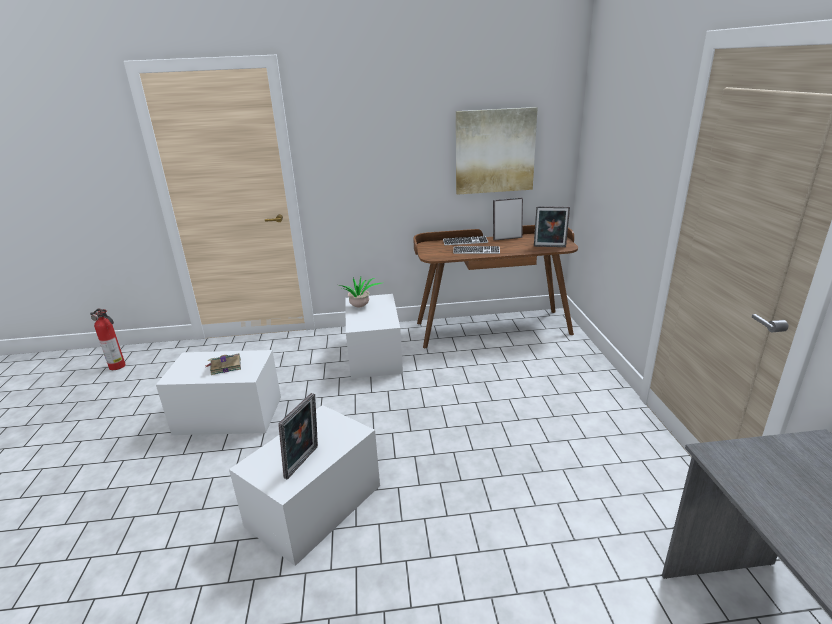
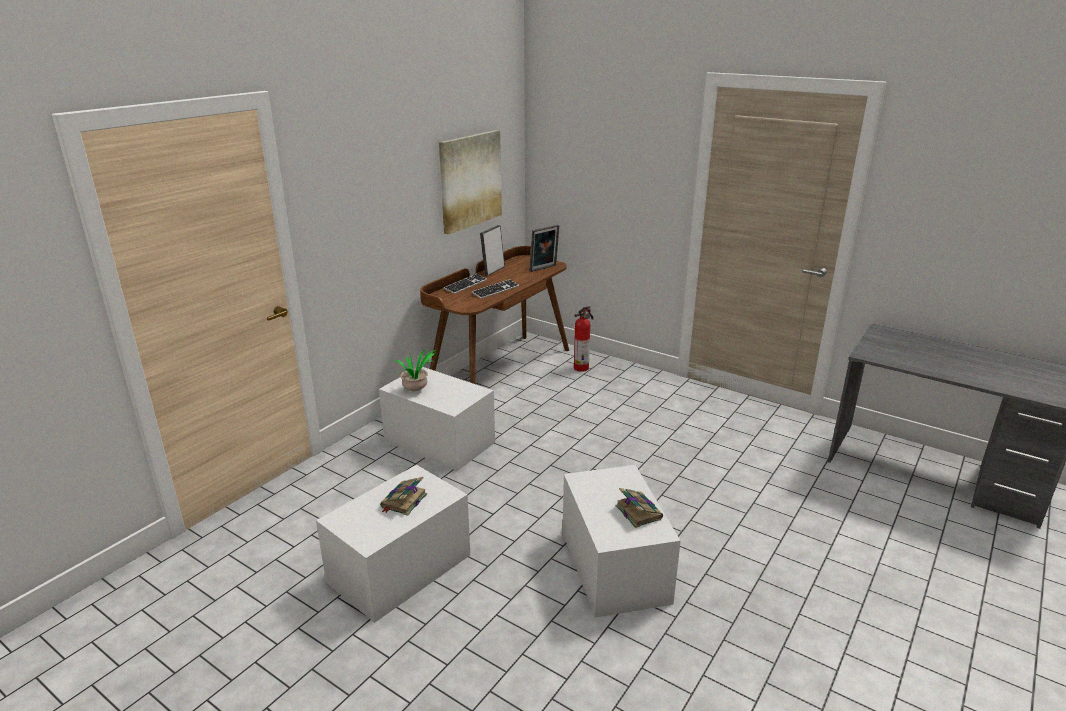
camera: 50 degrees left, 0 degrees up
fire extinguisher [90,309,126,370] -> fire extinguisher moved to [574,306,593,372]
picture frame [278,393,318,480] -> book [615,488,663,528]

